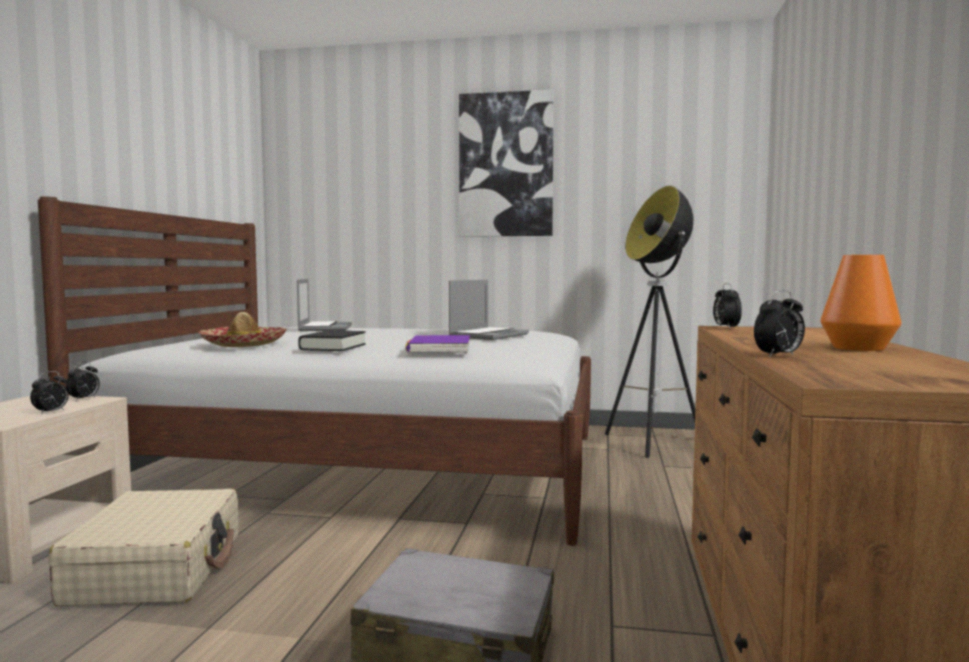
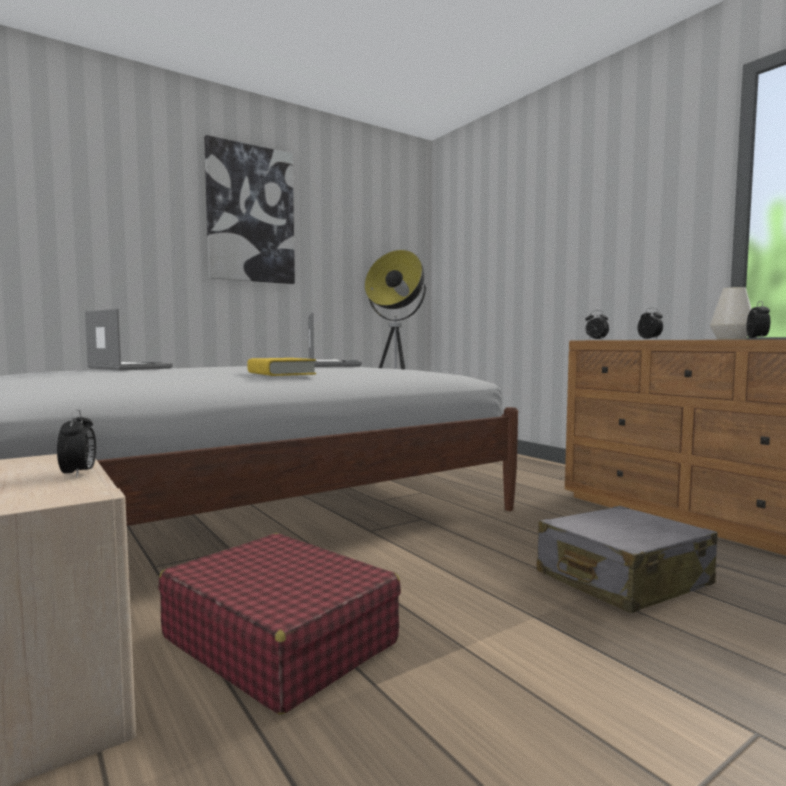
camera: 45 degrees left, 0 degrees up
beige suitcase [49,489,239,607] -> red suitcase [158,533,401,714]
alarm clock [66,362,100,401] -> alarm clock moved to [638,308,663,340]
hat [199,312,287,347] -> none
black book [298,330,366,351] -> yellow book [247,358,316,376]
purple book [405,335,470,354] -> none
orange vase [820,255,901,351] -> white vase [710,287,751,340]

